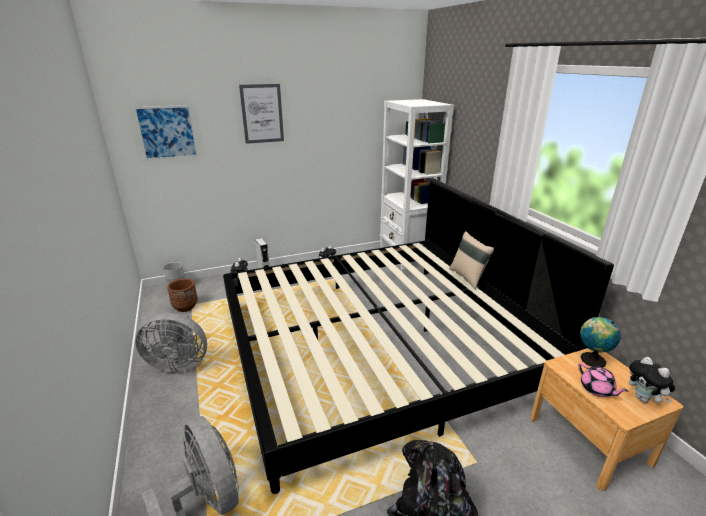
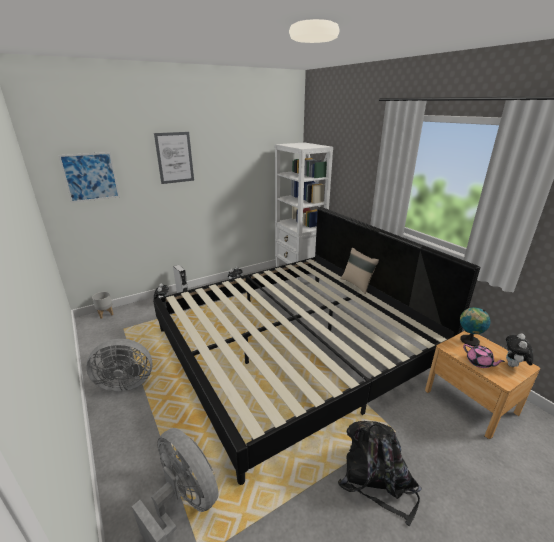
camera: 10 degrees left, 0 degrees up
brown planter [167,279,198,312] -> none
plush toy [629,357,675,403] -> plush toy turned 60 degrees clockwise [506,333,533,367]

